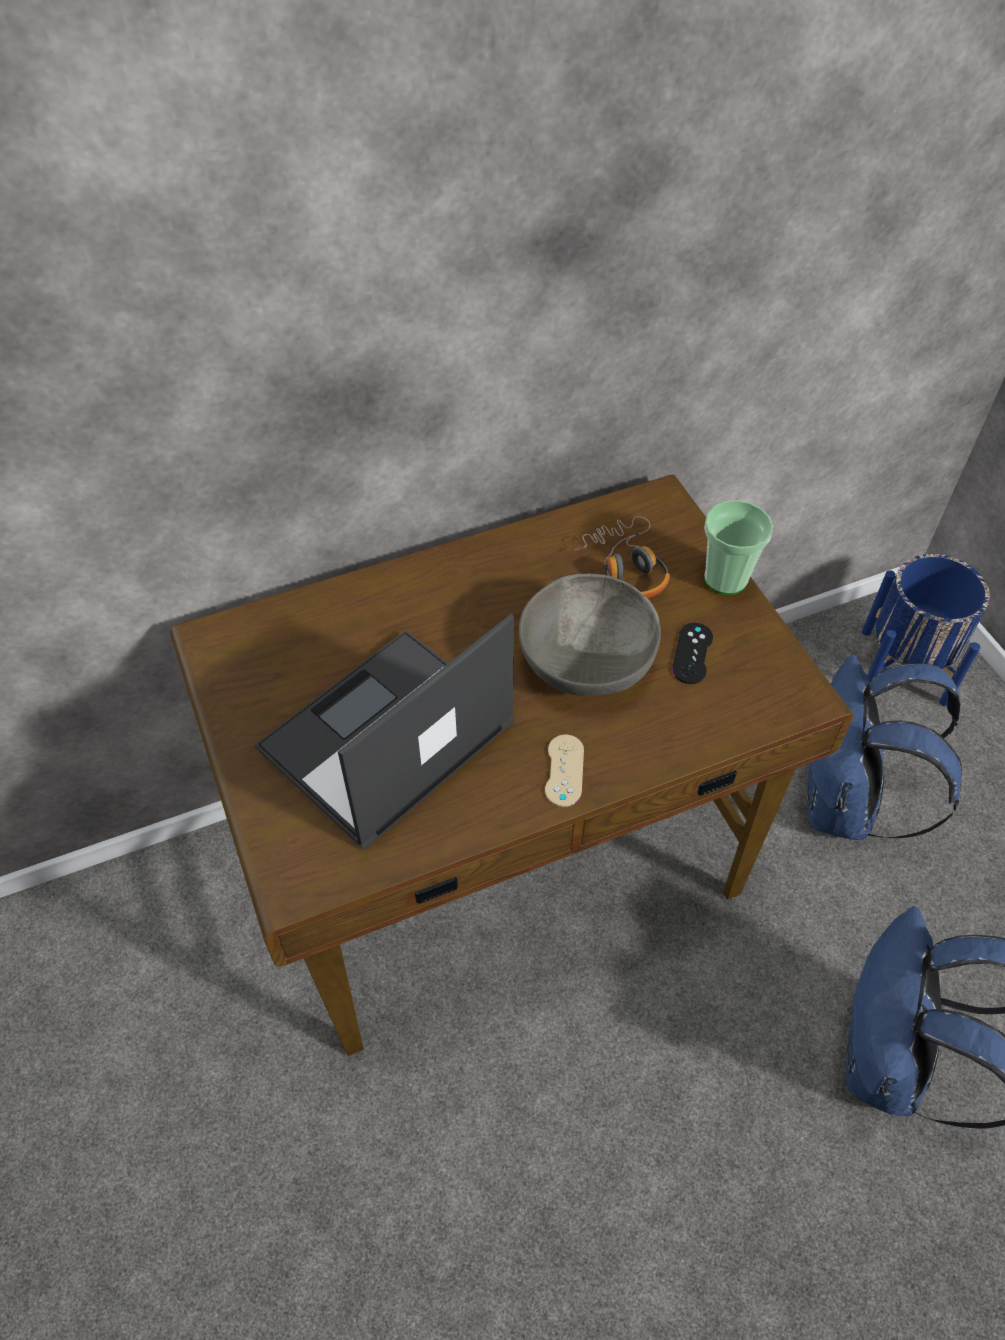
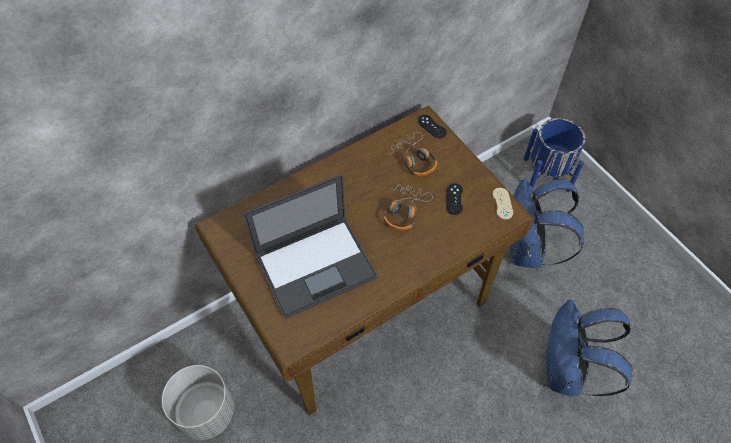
camera: 10 degrees left, 5 degrees up
laptop [254,614,515,850] -> laptop turned 150 degrees counterclockwise [243,174,378,319]
grey bowl [519,573,661,696] -> headphones [384,184,433,231]
beige game controller [545,735,584,807] -> beige game controller moved to [493,188,513,219]
cup [704,500,773,595] -> none
none -> grey planter [162,365,234,440]
none -> black game controller [418,115,447,138]

